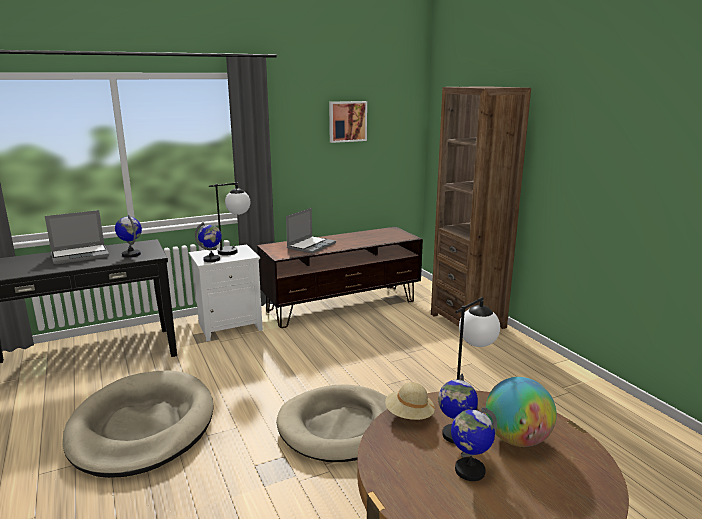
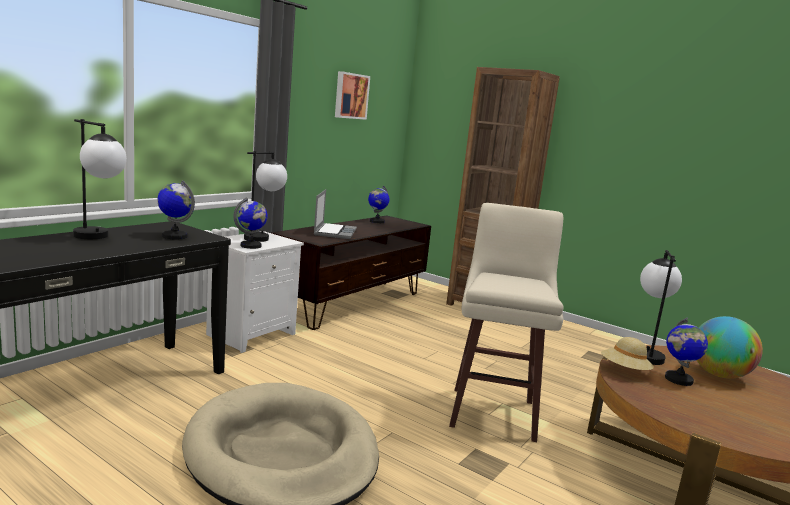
camera: 30 degrees left, 5 degrees down
laptop [45,210,109,264] -> table lamp [73,119,127,239]
beige dog bed [276,384,387,462] -> beige stool [449,203,563,442]
globe [451,407,497,481] -> globe moved to [368,186,390,223]

